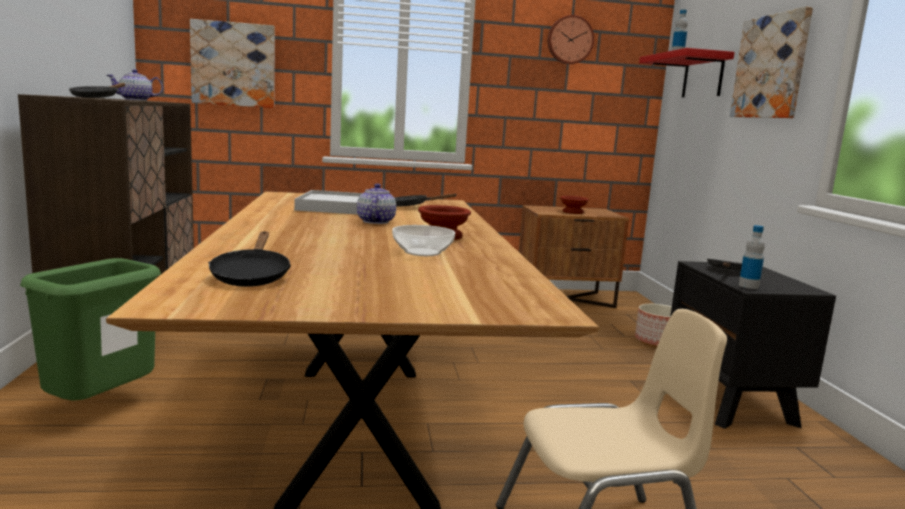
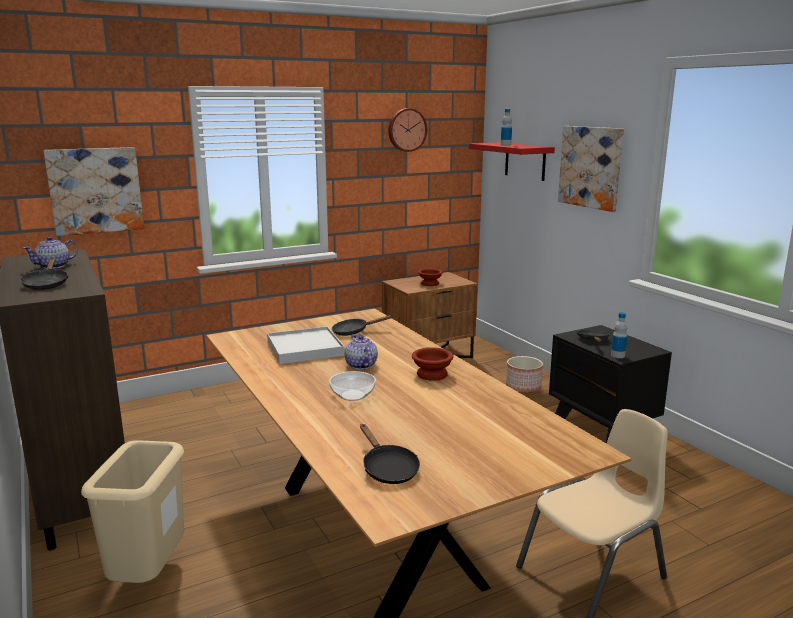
camera: 20 degrees left, 5 degrees up
green trash can [20,258,161,400] -> beige trash can [81,440,184,583]
bowl [392,225,455,256] -> bowl moved to [329,371,376,401]

